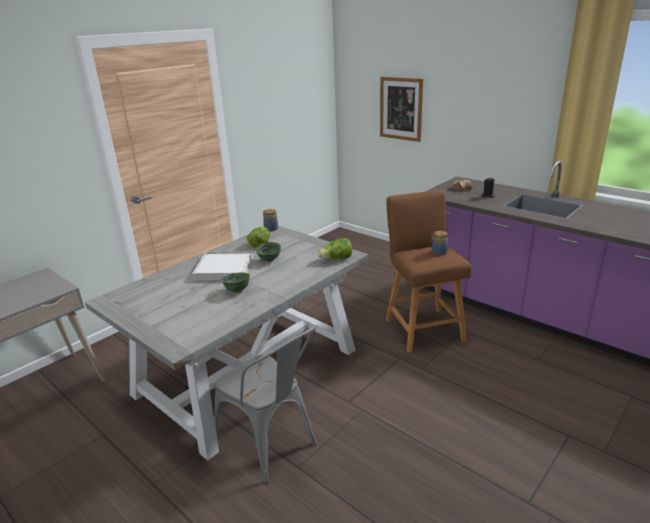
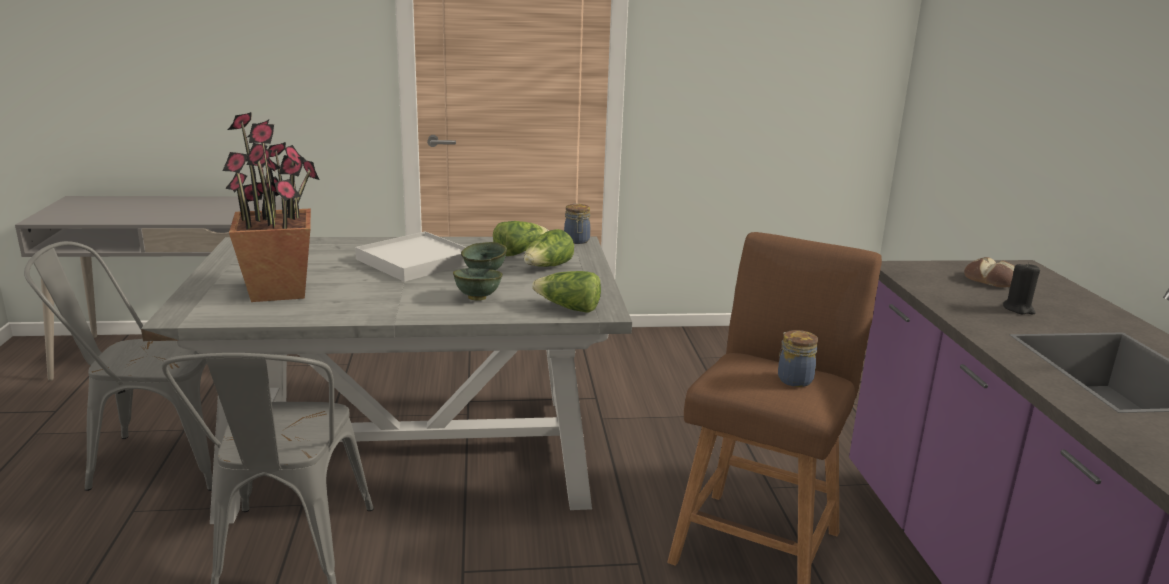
camera: 40 degrees right, 5 degrees down
green bowl [221,272,250,293] -> green bowl moved to [453,268,503,300]
picture [380,77,423,142] -> none
none -> grey chair [24,241,213,491]
none -> potted plant [222,112,319,302]
none -> lettuce [524,229,574,267]

